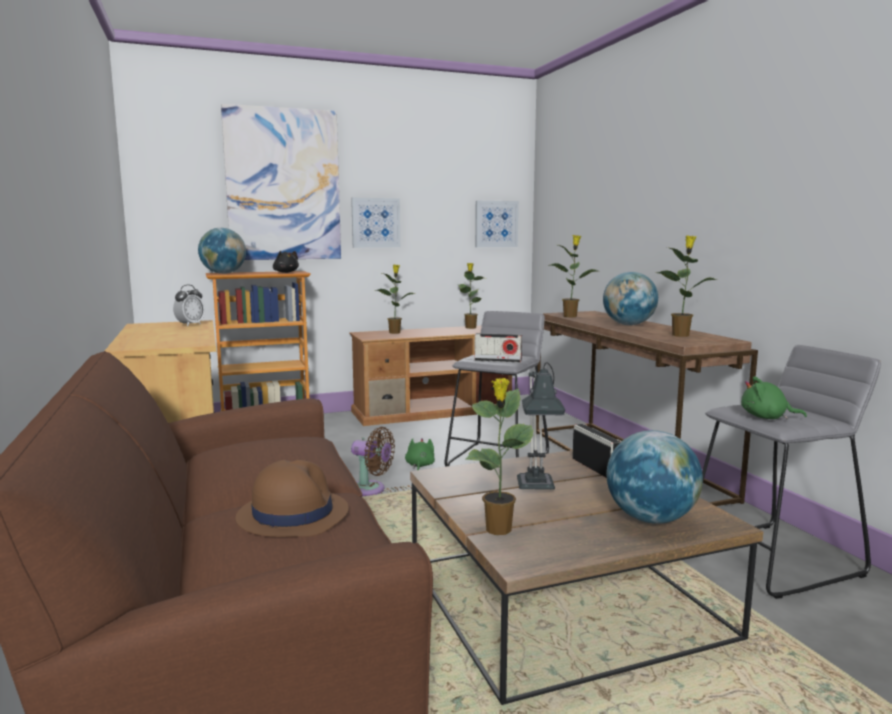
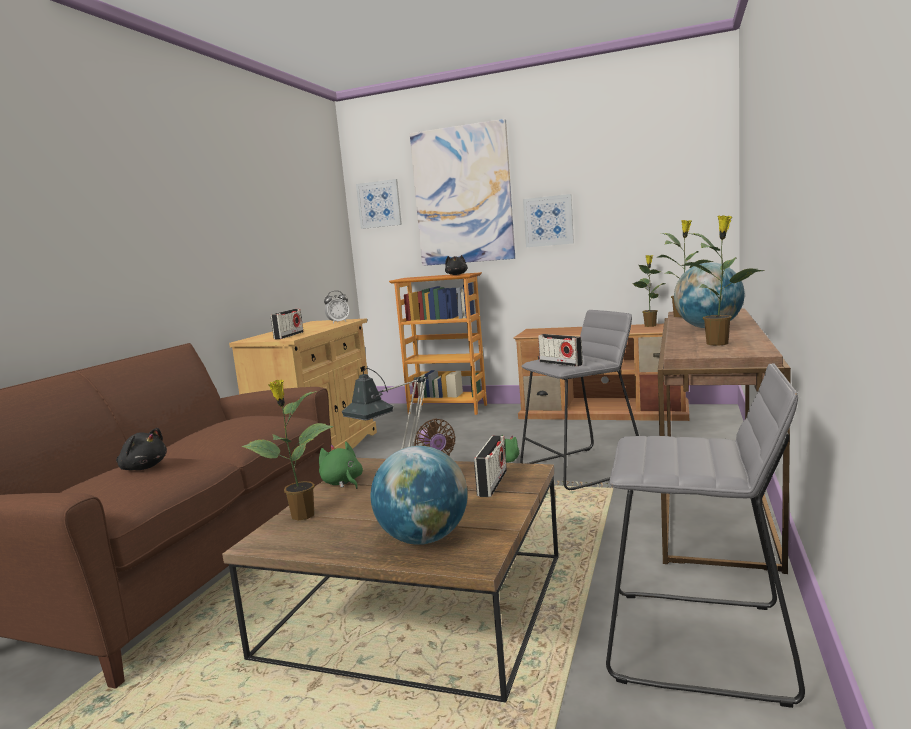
camera: 40 degrees right, 0 degrees up
globe [198,228,246,274] -> none
brown hat [236,460,349,537] -> black plush toy [116,428,167,470]
potted plant [374,265,414,334] -> none
picture [475,201,519,247] -> picture moved to [356,179,402,229]
green plush toy [741,377,807,420] -> green plush toy moved to [319,442,363,489]
none -> radio [271,309,303,339]

